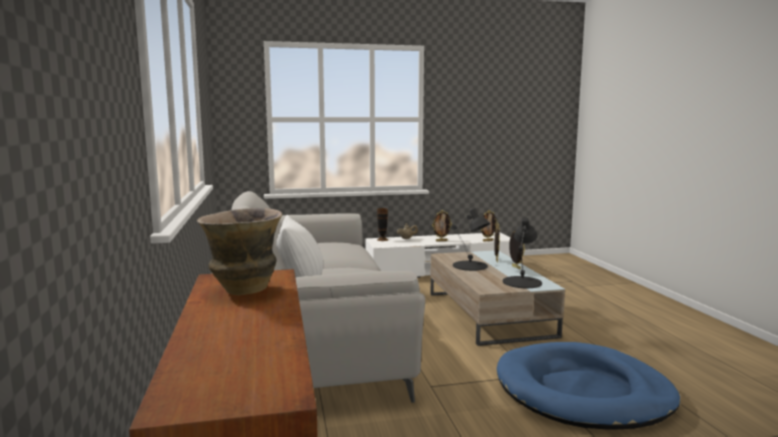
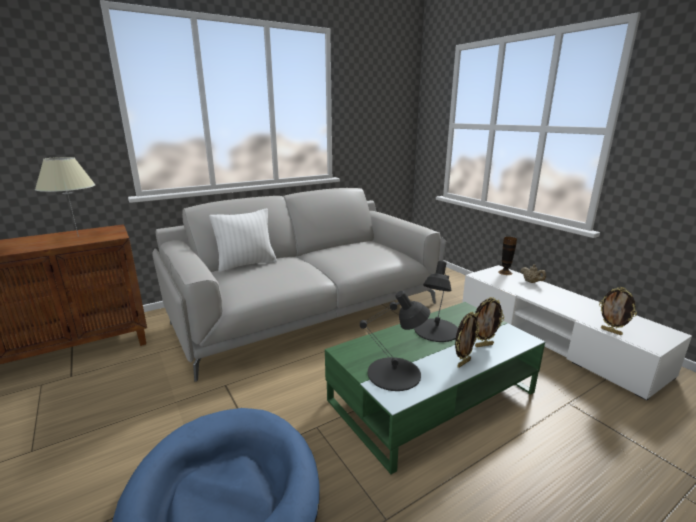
camera: 70 degrees right, 10 degrees up
vase [197,208,282,295] -> beige table lamp [35,157,96,237]
beige coffee table [430,250,565,346] -> green coffee table [325,302,545,474]
picture frame [432,210,452,241] -> none

